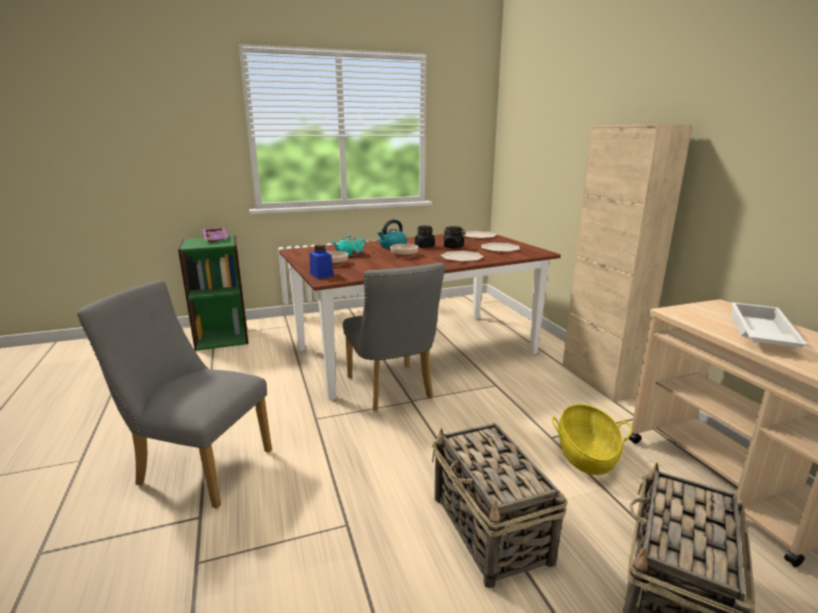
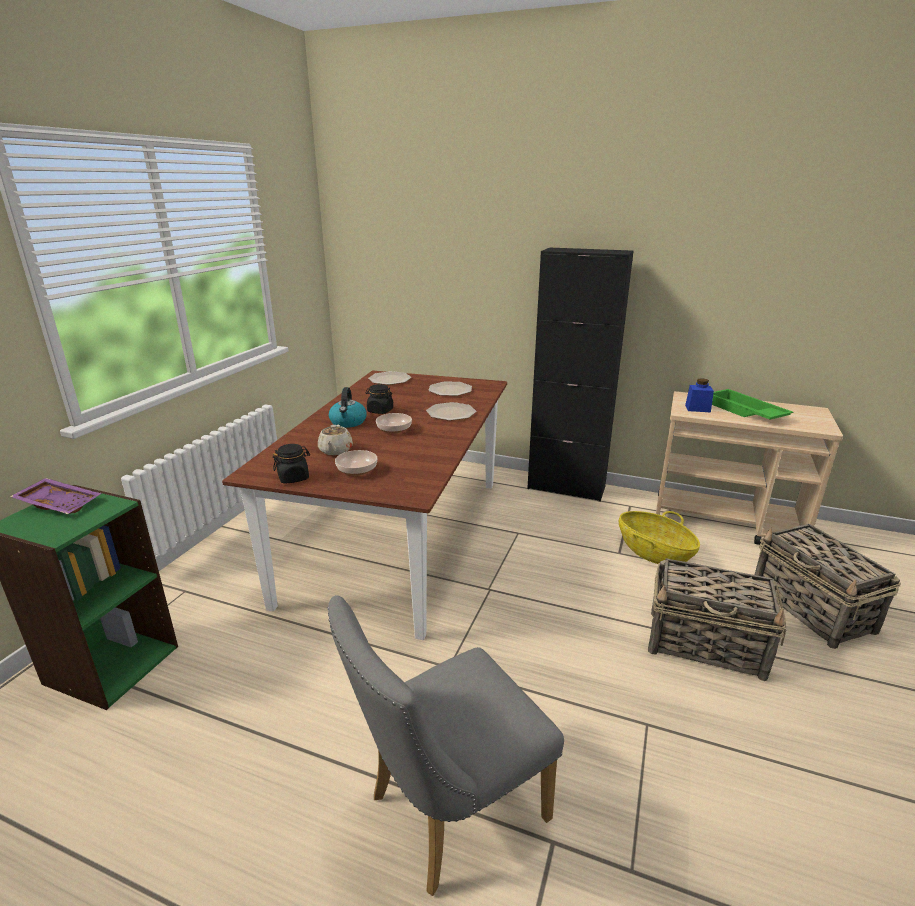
camera: 50 degrees left, 5 degrees up
blue jar [309,244,333,279] -> blue jar moved to [685,378,714,412]
turquoise teapot [332,235,365,256] -> beige teapot [318,425,353,455]
grey chair [343,263,445,411] -> none
black jar [443,226,466,249] -> black jar moved to [273,444,310,484]
beige cabinet [562,124,692,402] -> black cabinet [527,247,633,502]
white tray [731,302,808,348] -> green tray [712,389,794,420]

